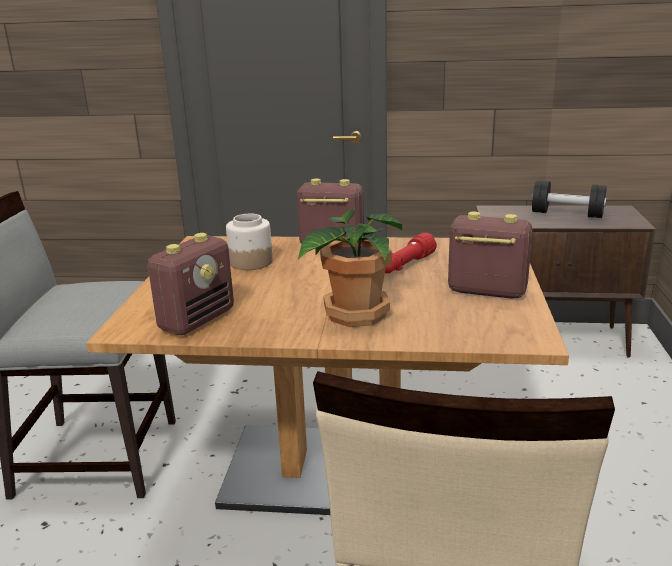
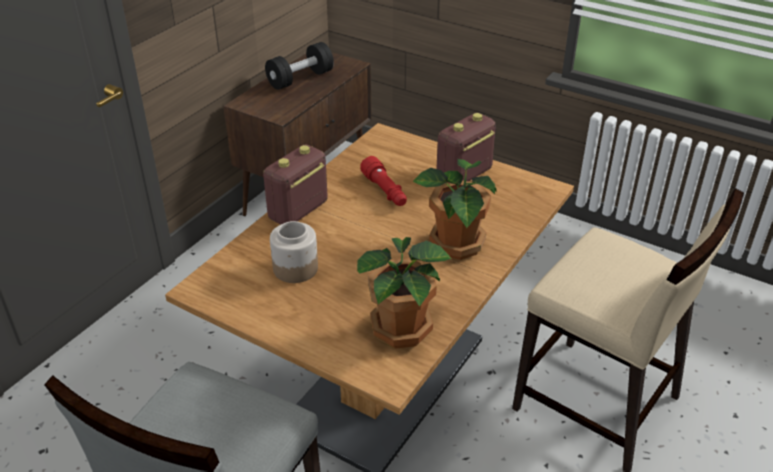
camera: 65 degrees left, 15 degrees up
radio [148,233,234,335] -> potted plant [357,237,452,349]

